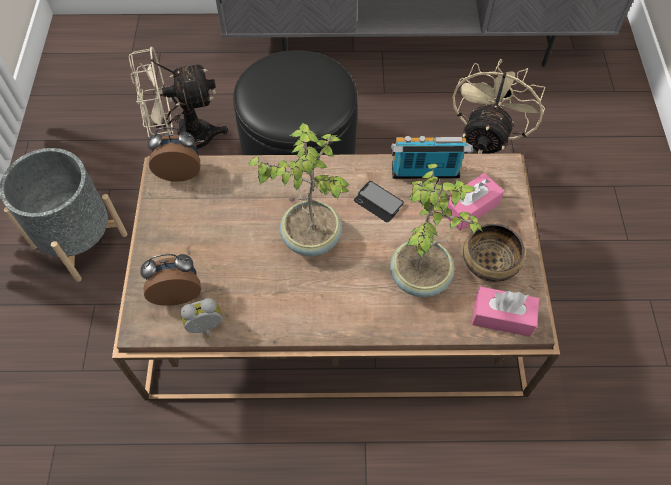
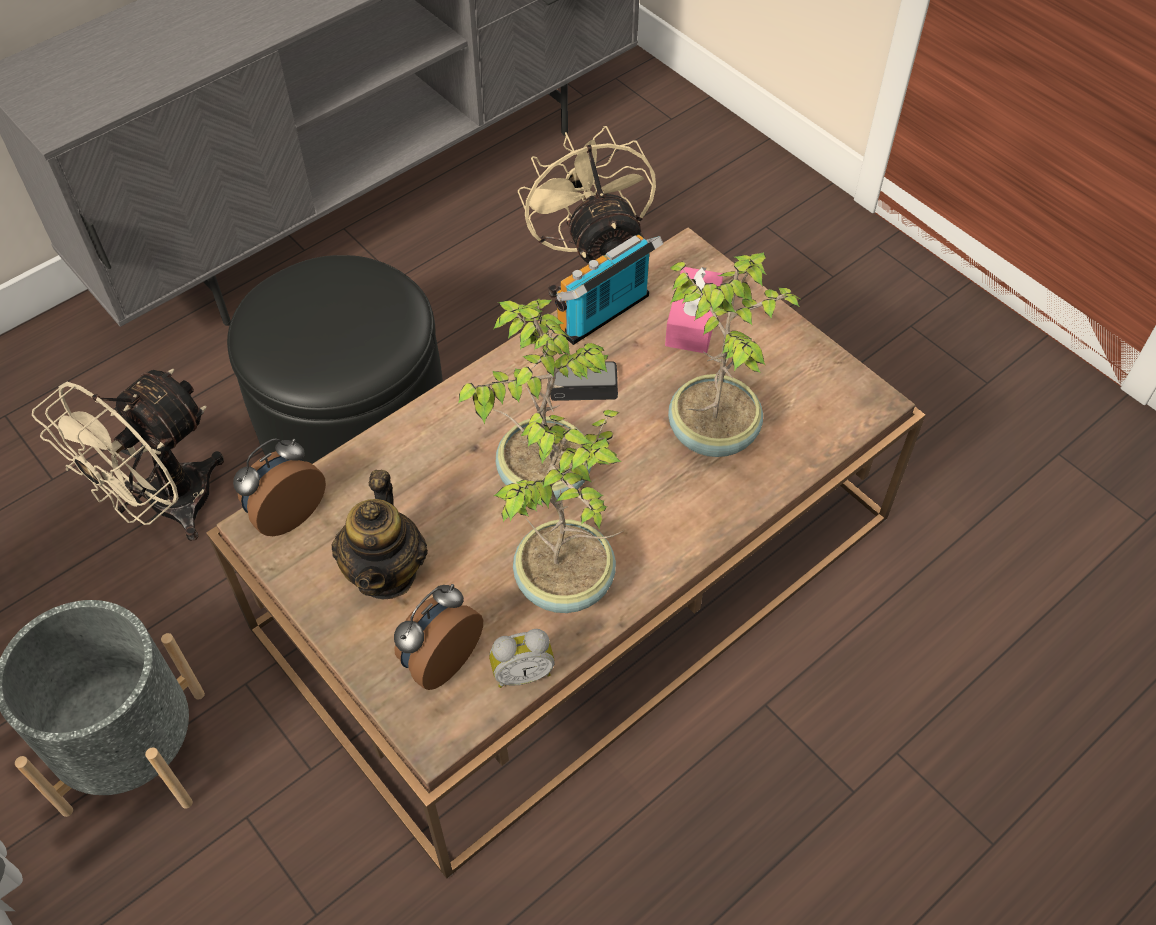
camera: 40 degrees left, 5 degrees down
alarm clock [181,298,222,338] -> alarm clock turned 135 degrees counterclockwise [489,629,555,688]
bowl [463,223,525,282] -> none
pink tissue box [472,287,539,337] -> none
none -> teapot [331,470,428,599]
none -> potted plant [494,410,623,613]

